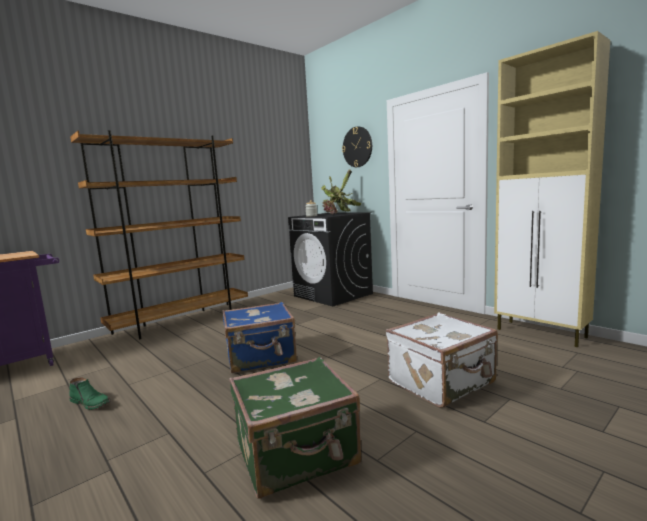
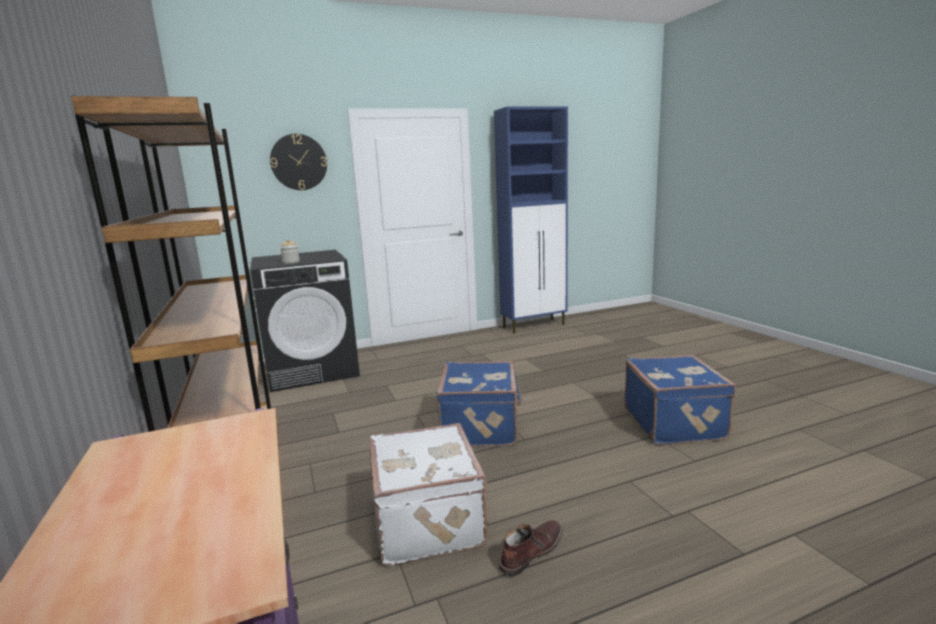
camera: 70 degrees left, 5 degrees up
green boot [69,377,111,410] -> brown boot [499,520,563,577]
green suitcase [229,356,361,499] -> blue suitcase [624,355,737,444]
potted plant [321,169,361,214] -> none
white suitcase [386,313,498,408] -> white suitcase moved to [369,423,488,566]
beige cabinet [494,31,610,347] -> blue cabinet [494,107,568,333]

